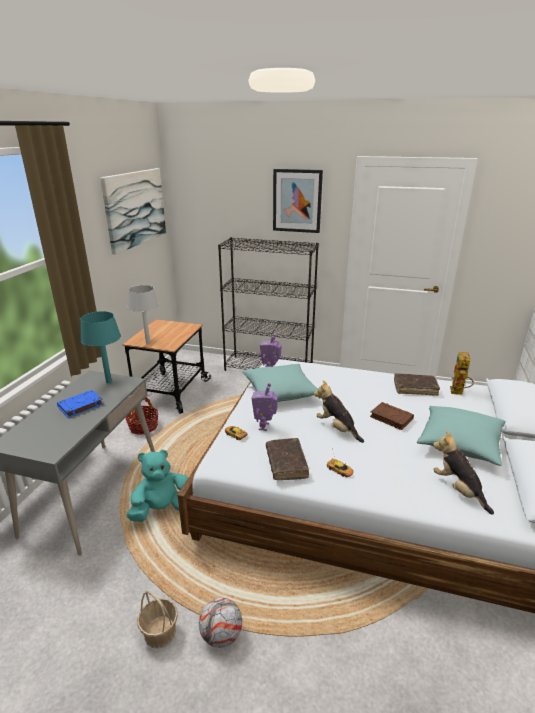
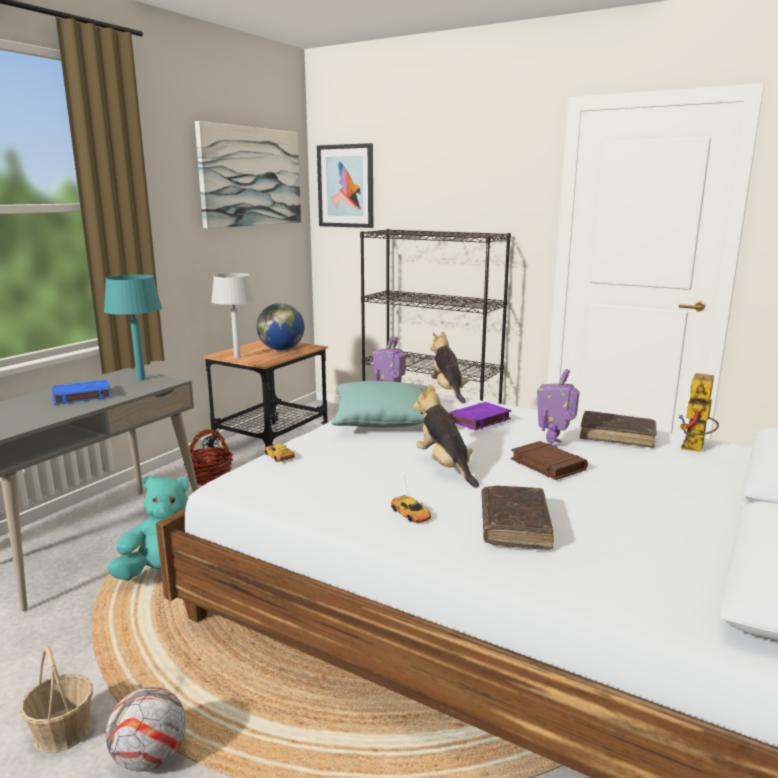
camera: 15 degrees right, 10 degrees down
toy robot [252,383,278,431] -> toy robot moved to [537,369,580,448]
brown book [266,438,309,480] -> brown book moved to [481,486,554,550]
picture [273,169,323,233] -> picture moved to [317,143,373,228]
turquoise pillow [417,406,506,466] -> none
plush toy [433,430,494,515] -> plush toy moved to [430,331,469,403]
none -> globe [257,303,304,350]
none -> purple book [449,402,511,430]

